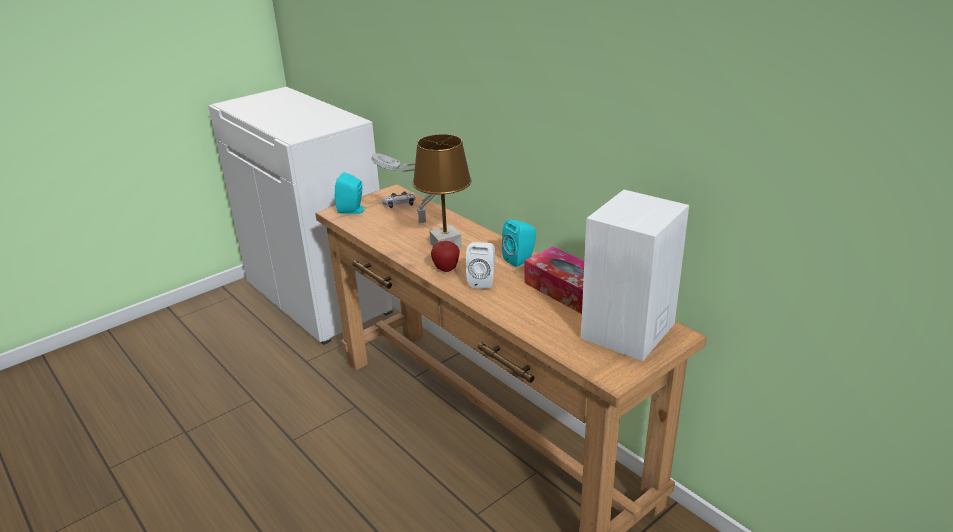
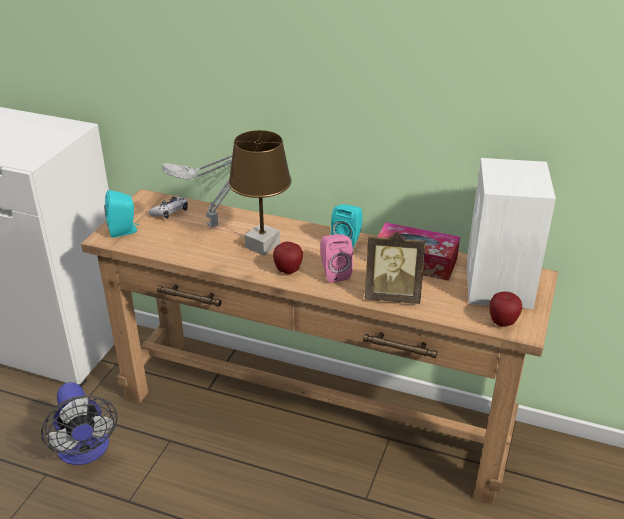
camera: 30 degrees left, 5 degrees up
white speaker [466,242,495,289] -> pink speaker [321,234,353,283]
none -> fan [41,382,118,465]
none -> picture frame [365,232,426,304]
none -> apple [490,292,522,326]

